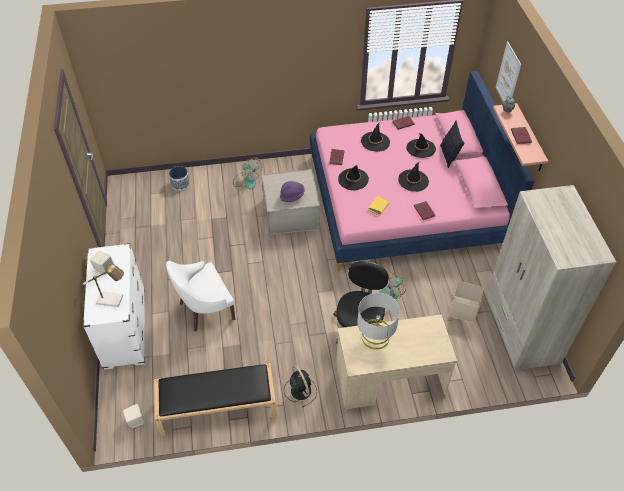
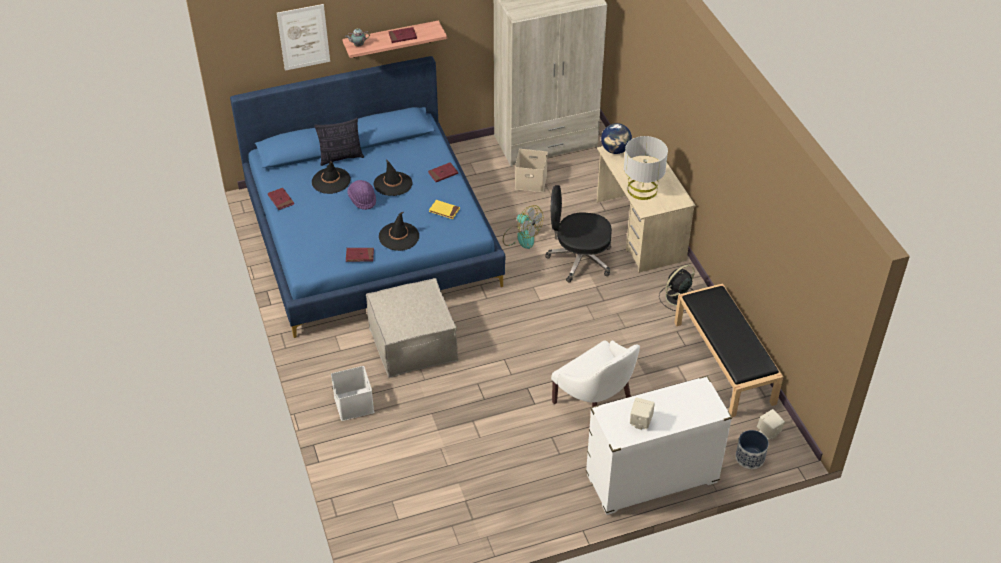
camera: 100 degrees left, 5 degrees down
table lamp [83,264,124,307] -> none
planter [169,166,190,191] -> planter moved to [735,430,769,469]
fan [233,157,262,189] -> white storage box [331,366,374,421]
purple hat [280,181,305,202] -> purple hat moved to [347,180,376,210]
pink bed [310,71,534,271] -> blue bed [230,56,505,338]
black hat [361,123,390,152] -> none
none -> globe [601,123,632,154]

